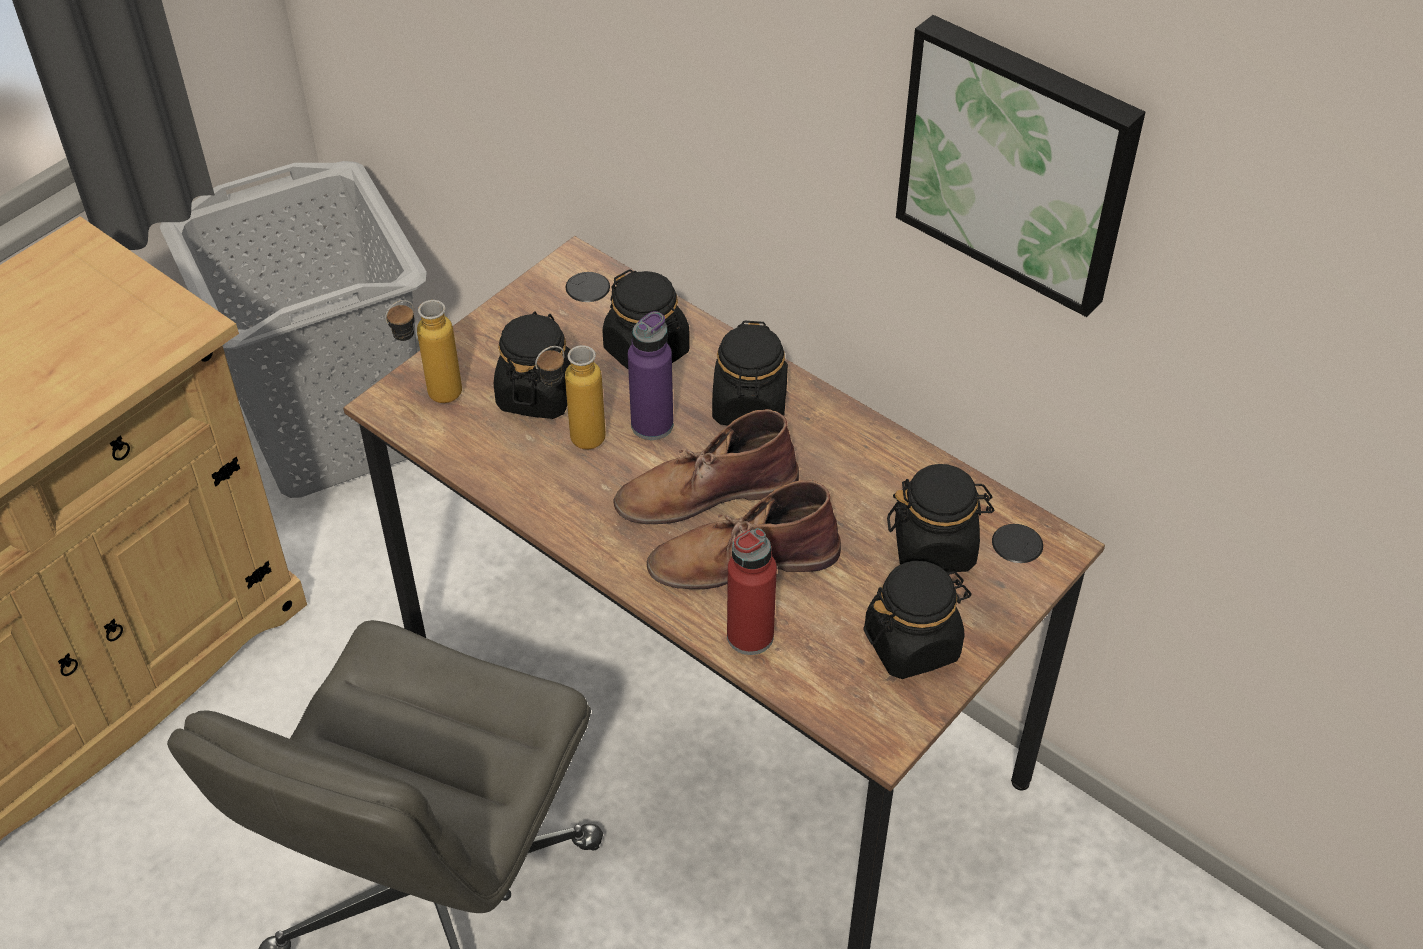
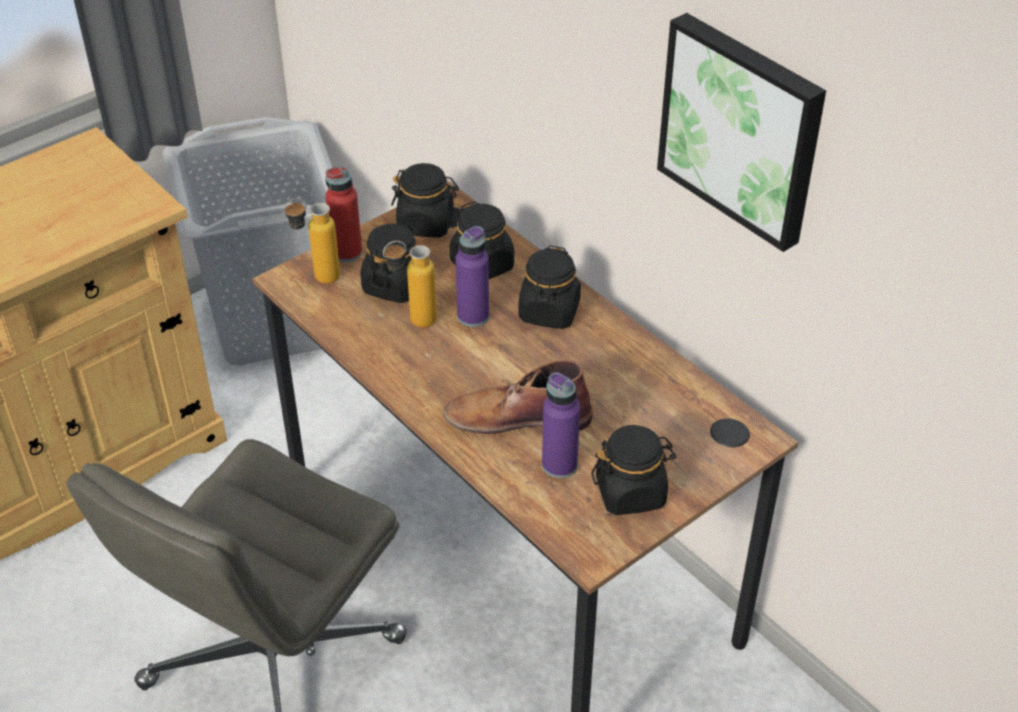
camera: 10 degrees right, 5 degrees down
brown boot [613,409,799,524] -> none
red bottle [727,528,777,655] -> red bottle moved to [325,166,362,262]
black jar [887,464,994,573] -> black jar moved to [391,163,459,238]
none -> purple bottle [542,372,580,478]

